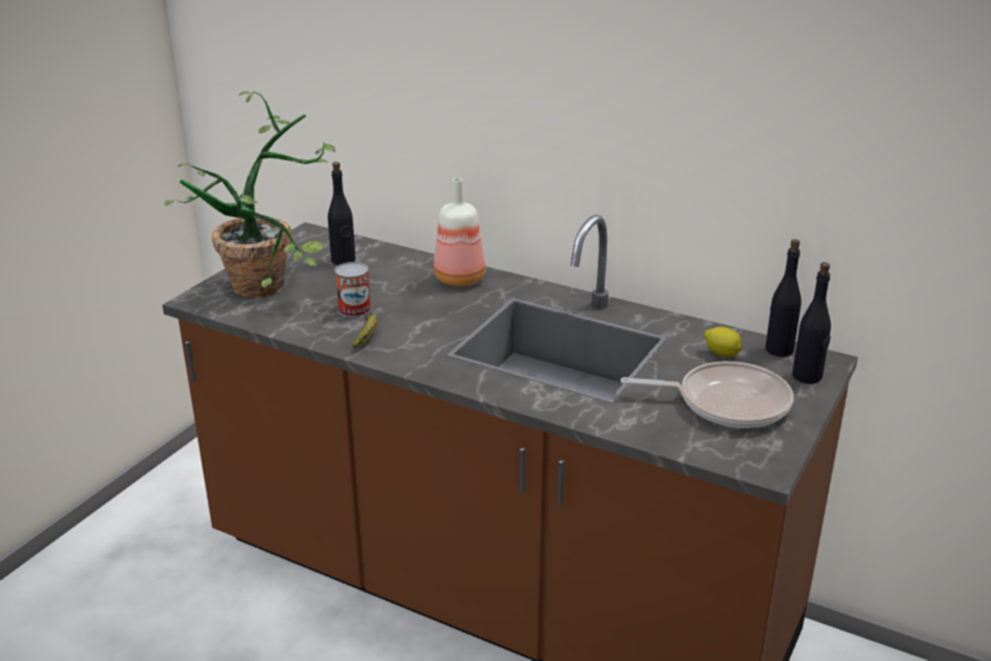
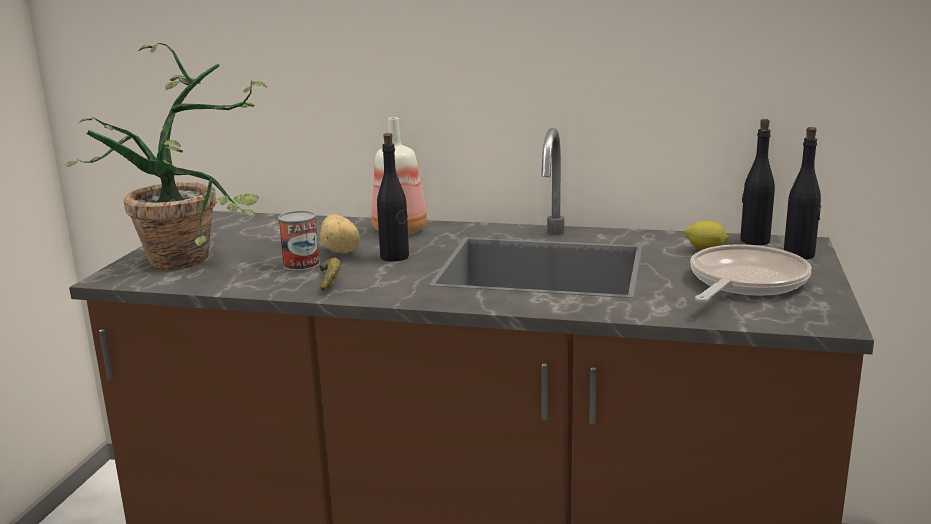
camera: 15 degrees left, 10 degrees down
black bottle [328,162,356,265] -> black bottle moved to [377,133,409,261]
frying pan [620,361,793,428] -> frying pan turned 45 degrees counterclockwise [690,244,811,302]
none -> potato [320,214,360,254]

